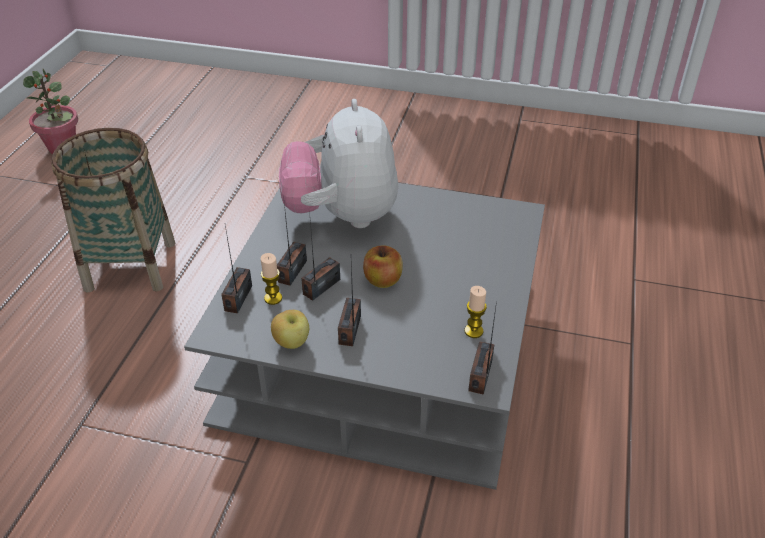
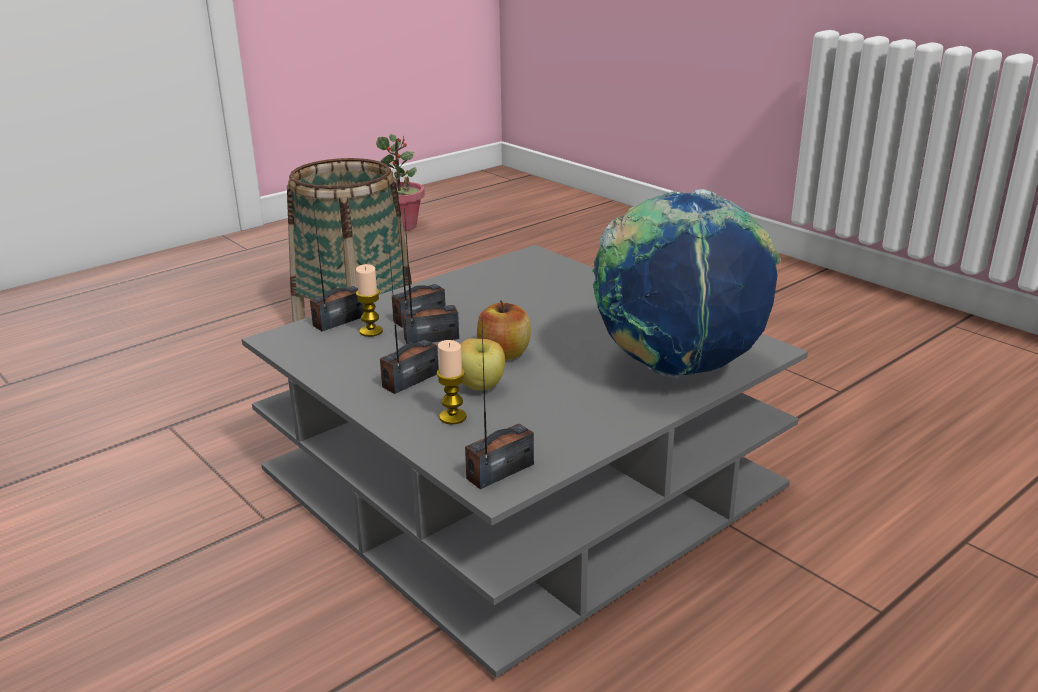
camera: 35 degrees right, 15 degrees down
apple [271,310,309,349] -> apple moved to [460,339,505,391]
plush toy [279,99,398,228] -> none
candle [465,286,487,338] -> candle moved to [437,340,467,425]
none -> globe [592,189,781,378]

